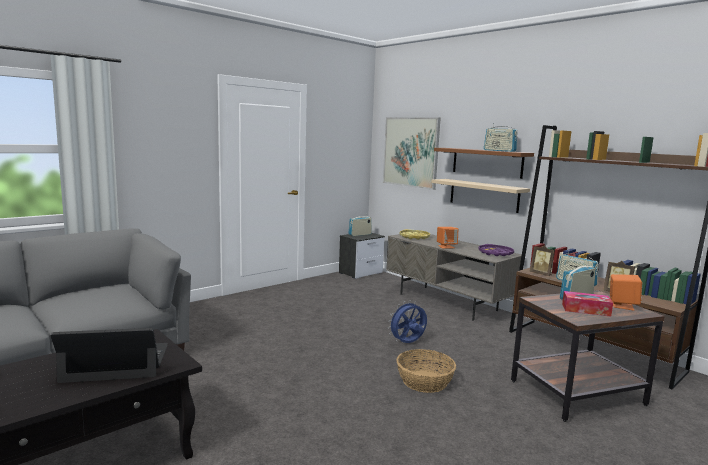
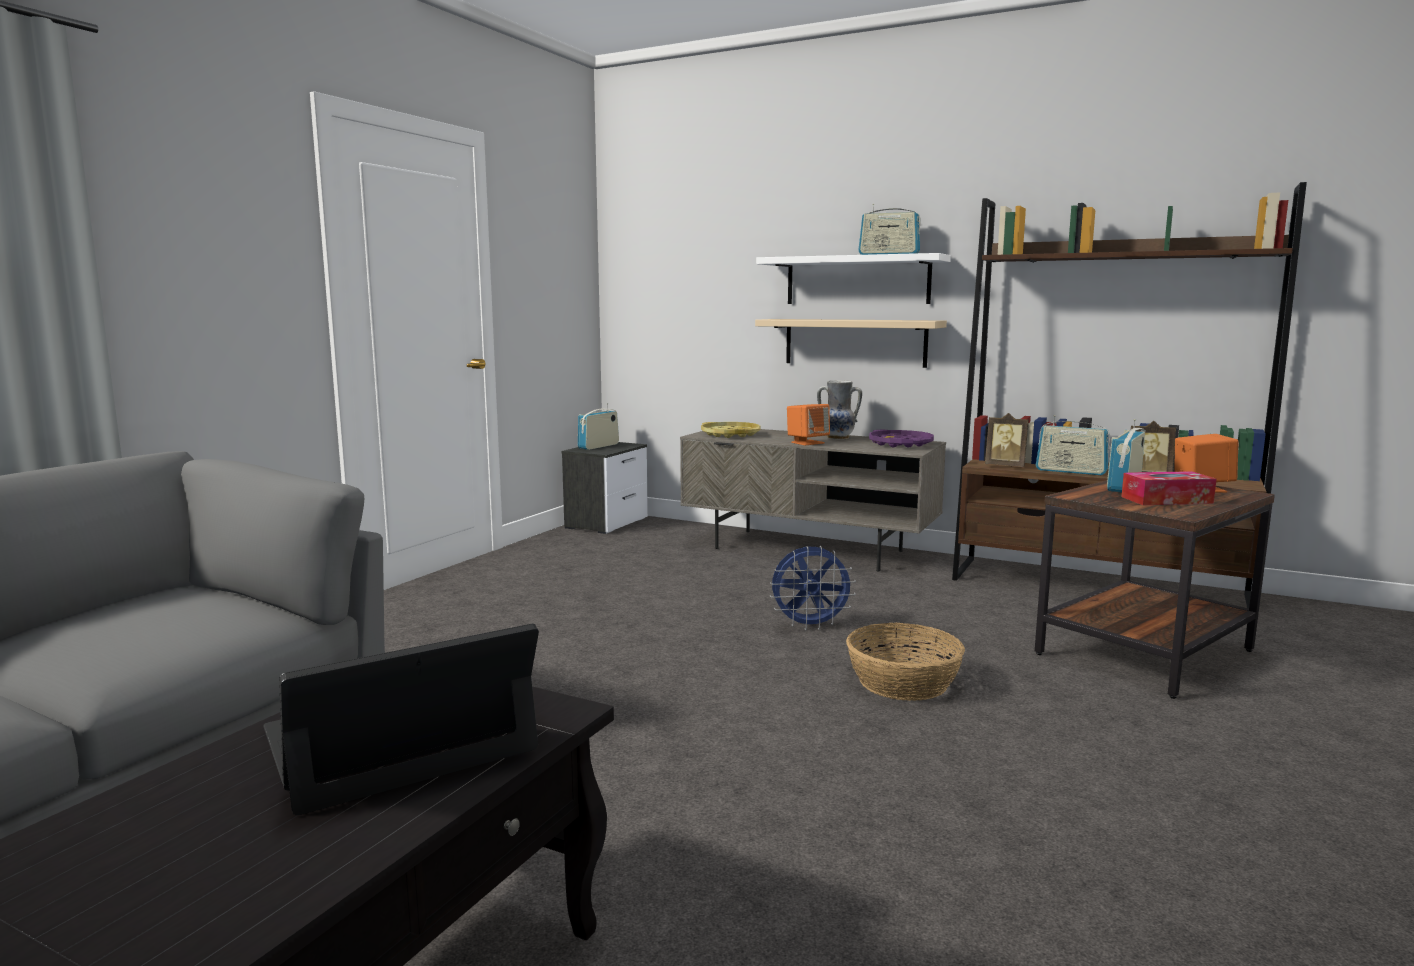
camera: 20 degrees left, 0 degrees up
picture [383,117,441,190] -> none
blue fan [388,300,427,343] -> blue fan turned 135 degrees counterclockwise [770,546,856,630]
brown shelf [434,148,534,179] -> white shelf [756,253,951,304]
none -> vase [817,380,862,439]

